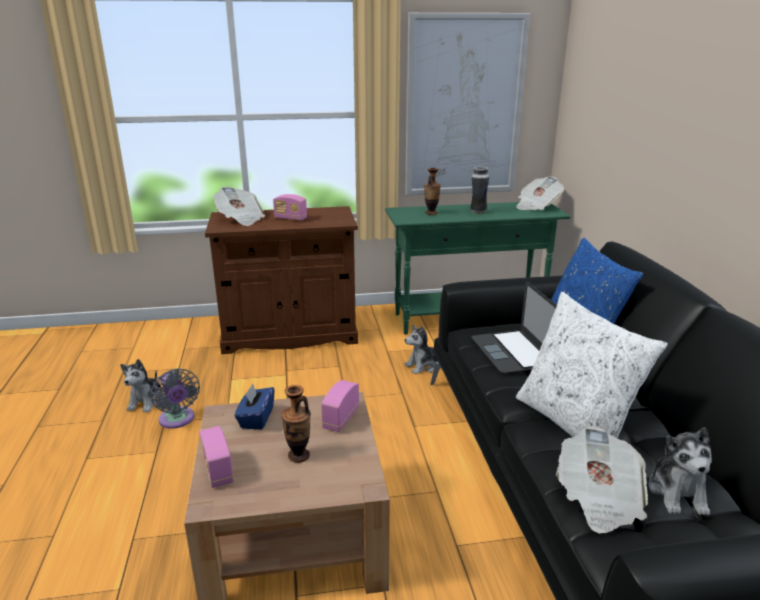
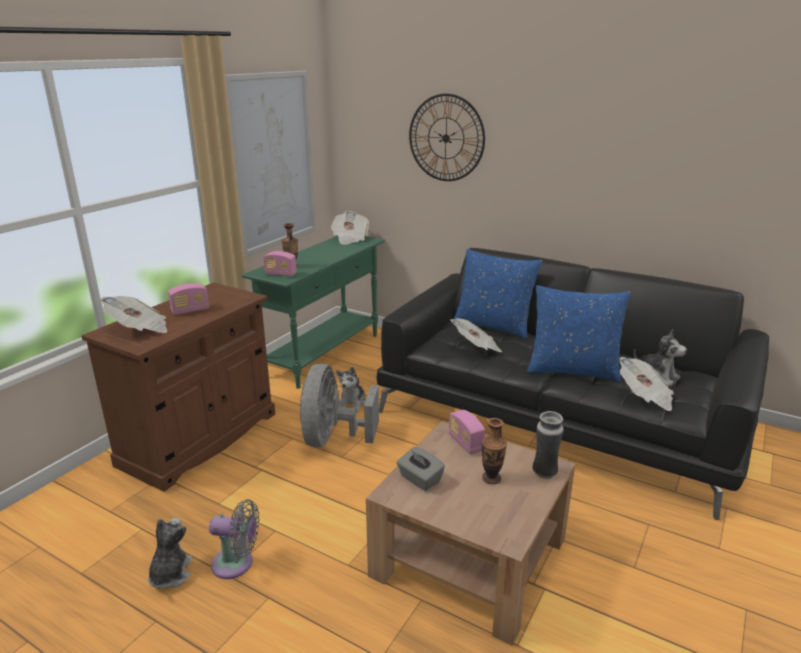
camera: 50 degrees left, 0 degrees up
plush toy [120,359,164,412] -> plush toy turned 135 degrees counterclockwise [148,518,193,589]
radio [199,426,234,488] -> radio moved to [263,251,297,276]
blue tissue box [235,383,275,430] -> grey tissue box [397,447,445,491]
vase [470,166,489,214] -> vase moved to [532,411,563,479]
laptop [472,281,557,373] -> newspaper [450,318,502,352]
white pillow [516,292,668,439] -> blue pillow [527,285,631,382]
none -> grey fan [299,363,379,447]
none -> wall clock [409,94,485,181]

